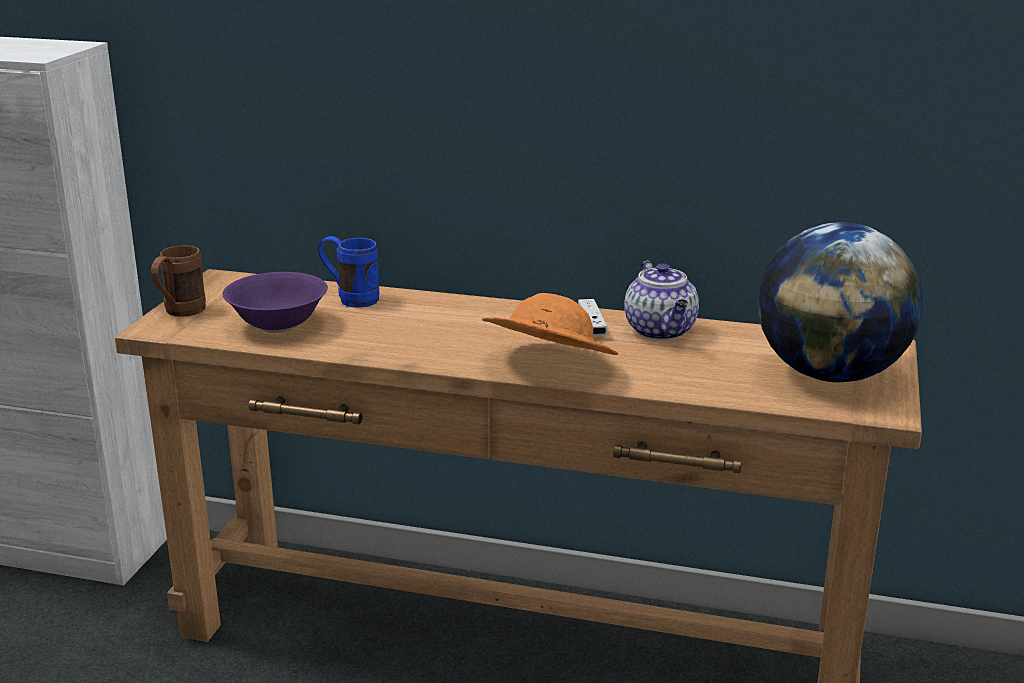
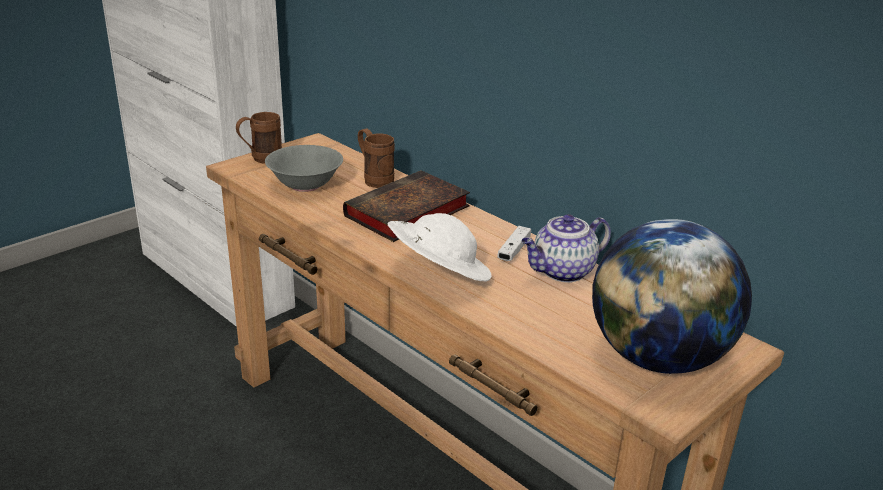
camera: 30 degrees right, 5 degrees up
purple bowl [222,272,328,333] -> grey bowl [265,145,343,192]
blue mug [318,236,379,308] -> brown mug [358,128,394,188]
orange hat [482,293,618,355] -> white hat [388,213,491,281]
teapot [624,261,699,340] -> teapot turned 45 degrees clockwise [521,214,611,283]
none -> book [343,170,470,242]

